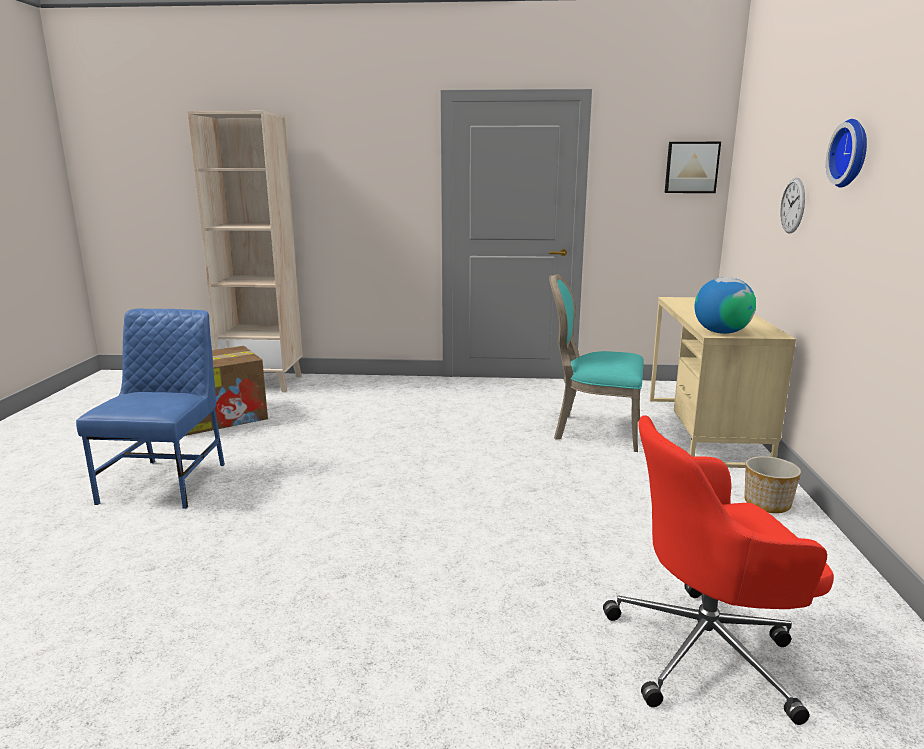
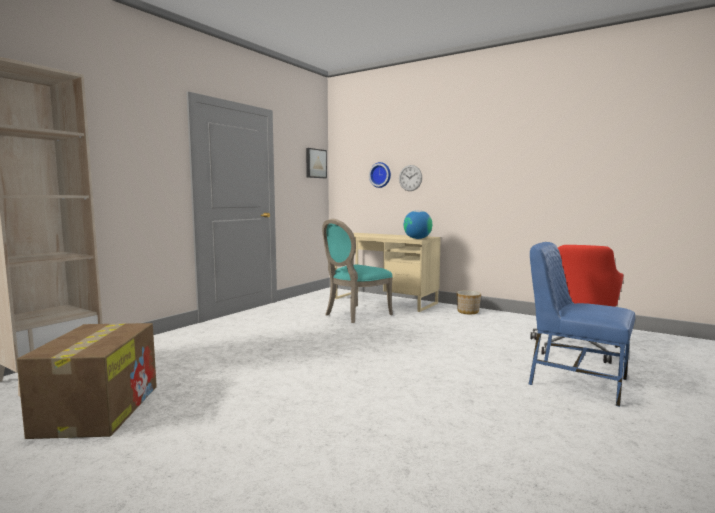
camera: 60 degrees left, 10 degrees down
blue chair [76,309,225,509] -> blue chair moved to [529,242,635,407]
wall clock [826,119,867,188] -> wall clock moved to [369,162,391,188]

